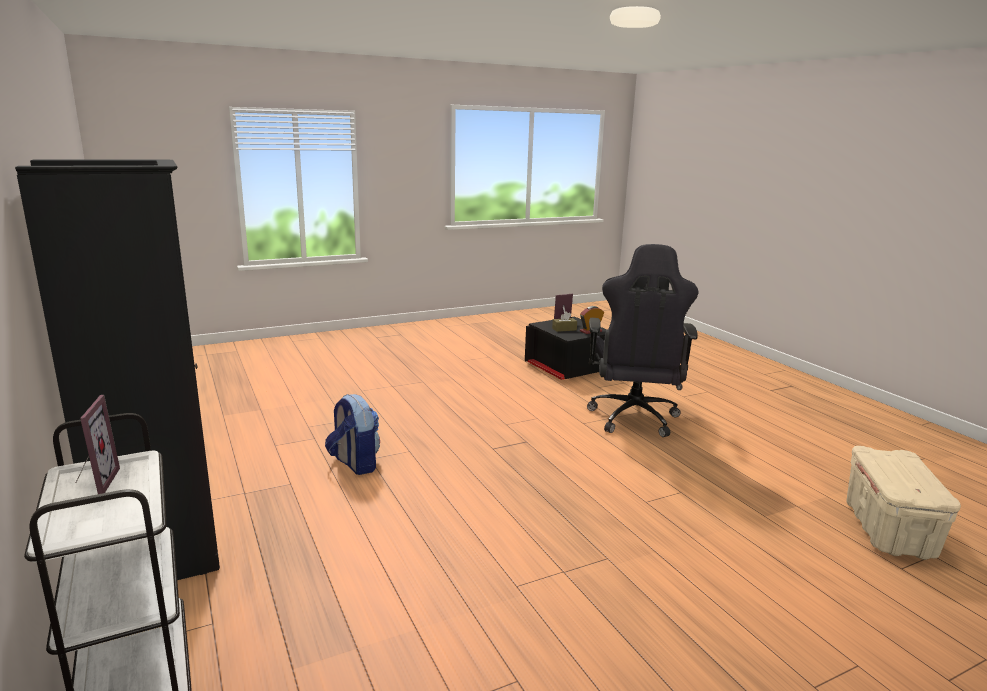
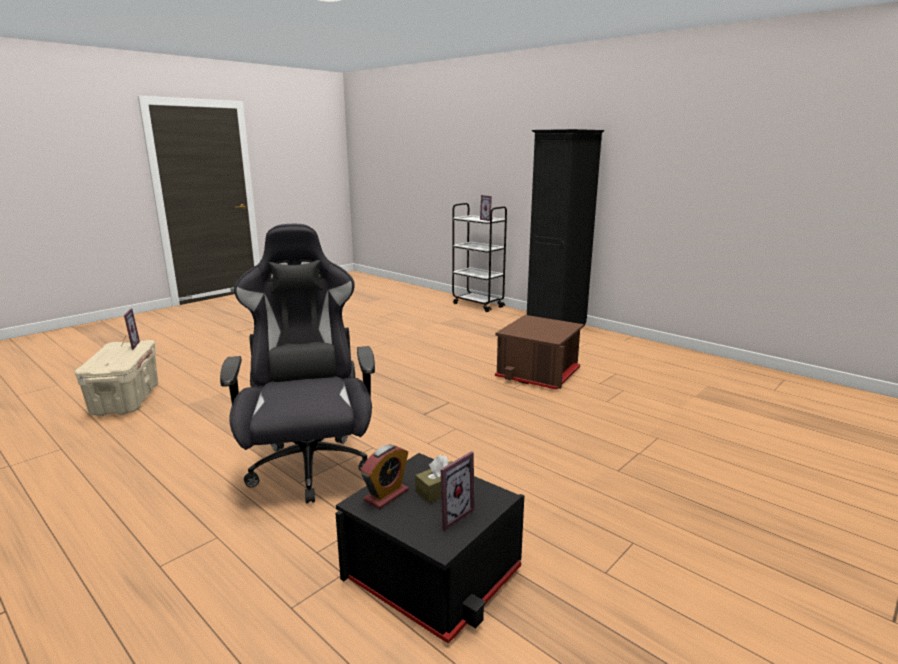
camera: 160 degrees right, 0 degrees up
backpack [325,394,380,475] -> brown storage box [495,315,584,390]
none -> picture frame [122,308,140,350]

